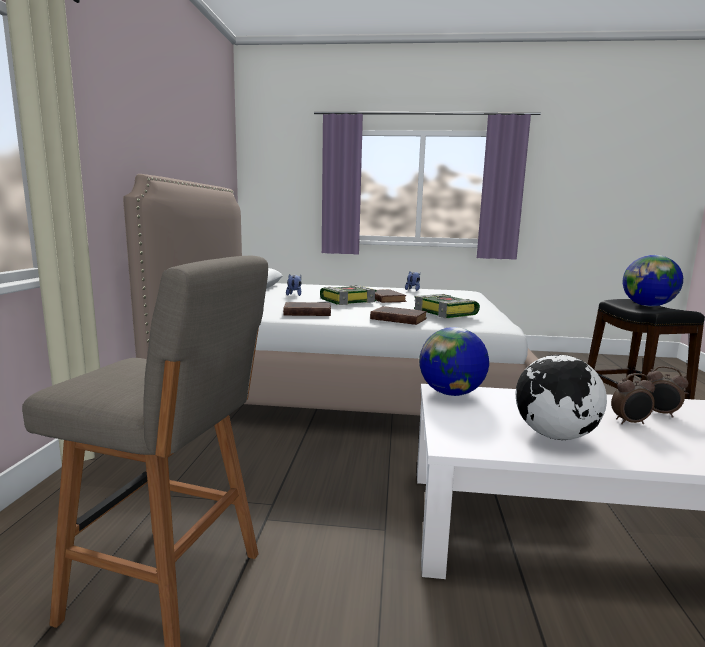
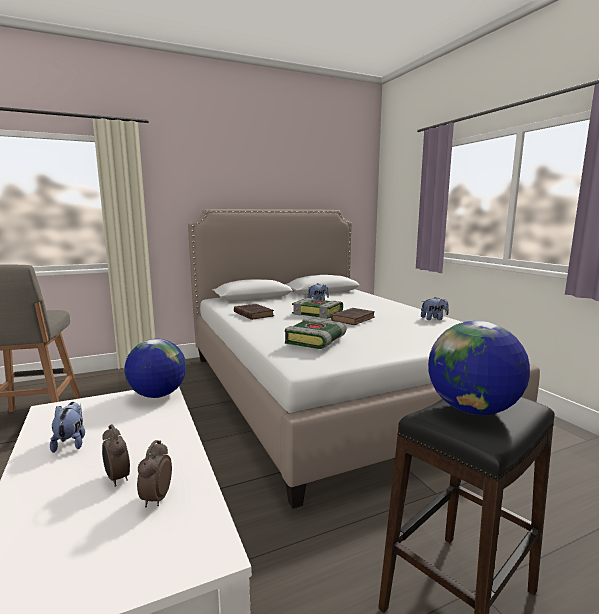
camera: 60 degrees right, 0 degrees up
brown book [370,306,427,325] -> none
globe [516,355,607,440] -> plush toy [50,402,85,453]

